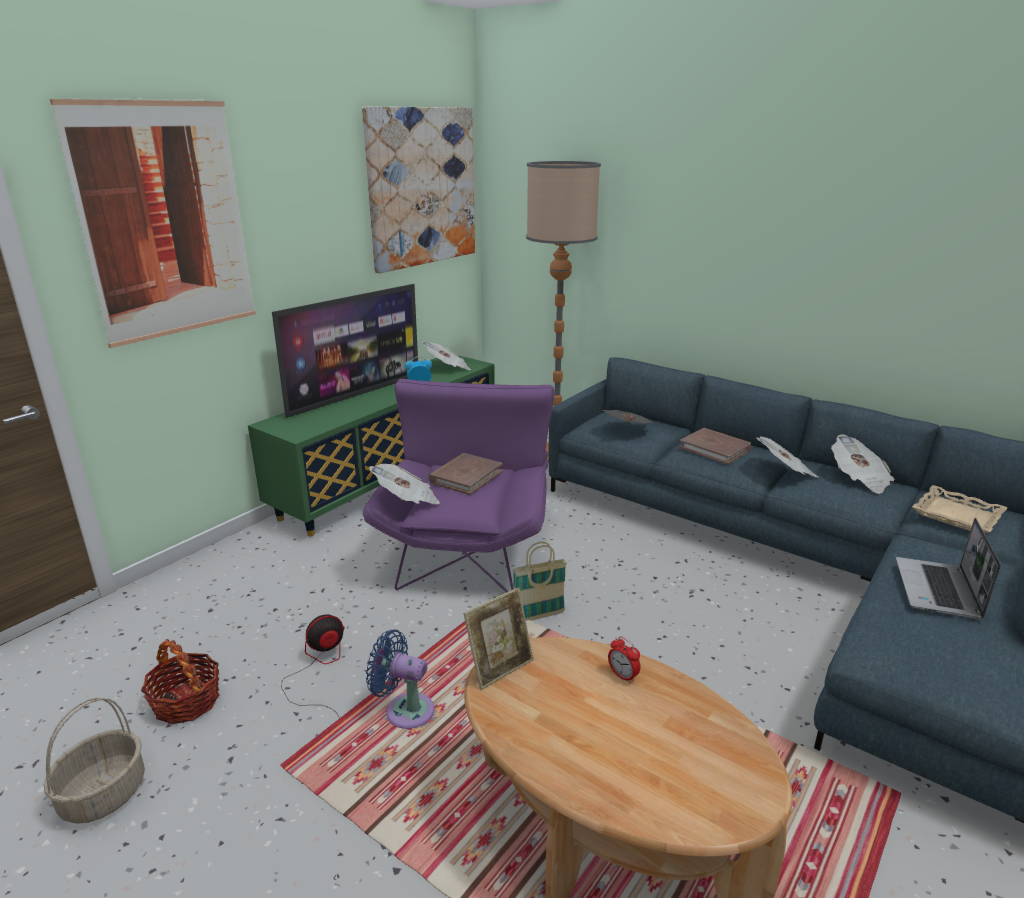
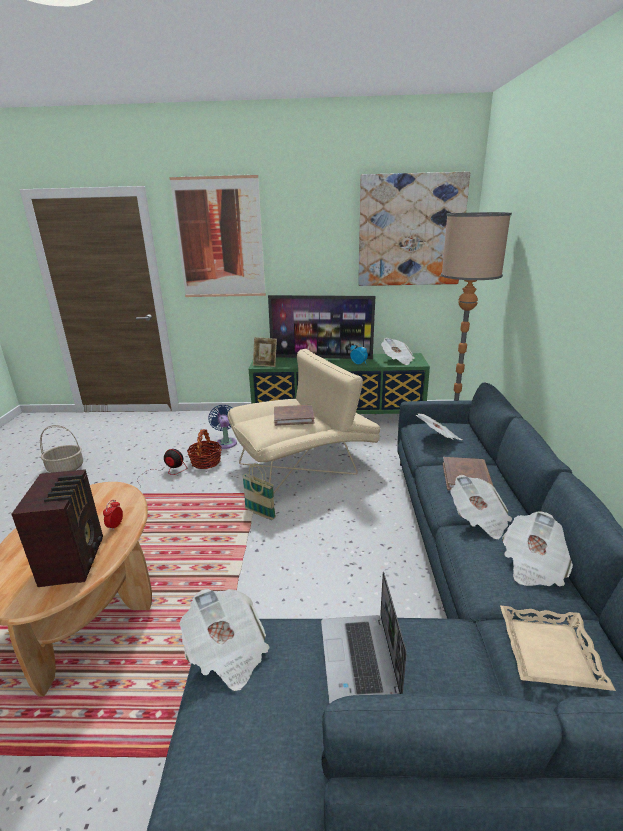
camera: 55 degrees right, 0 degrees up
basket [141,639,219,724] -> basket moved to [187,429,222,469]
purple armchair [363,379,554,593] -> beige armchair [228,349,380,493]
blue fan [366,629,434,729] -> blue fan moved to [209,405,237,449]
newspaper [369,464,440,504] -> newspaper moved to [179,589,270,691]
picture frame [464,587,534,690] -> picture frame moved to [253,337,277,367]
laptop [896,518,1001,619] -> laptop turned 75 degrees counterclockwise [321,572,407,704]
none -> radio [11,469,103,587]

